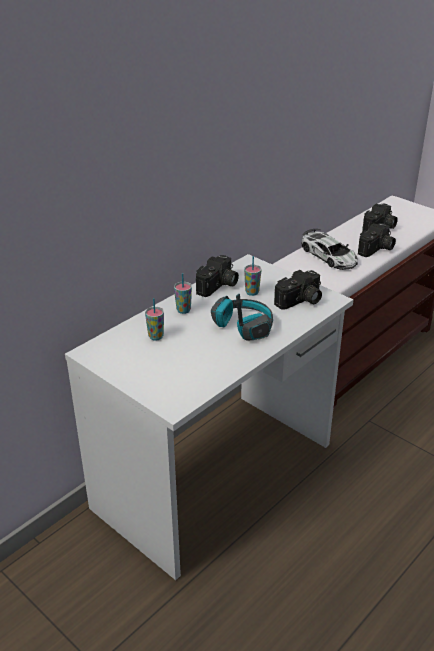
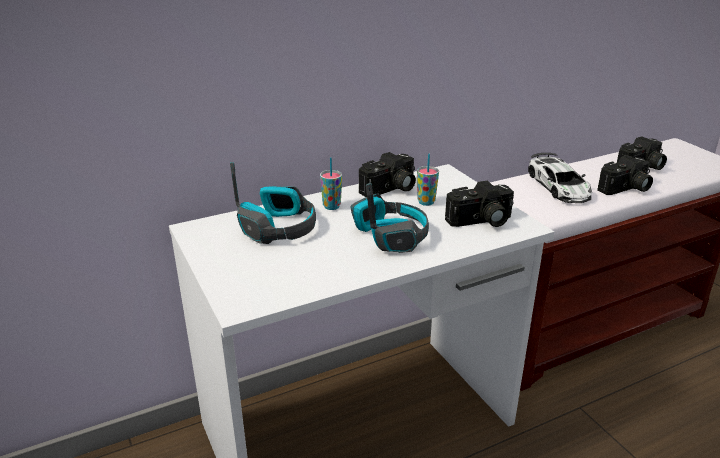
camera: 20 degrees right, 5 degrees down
cup [145,298,164,341] -> headphones [230,162,316,244]

